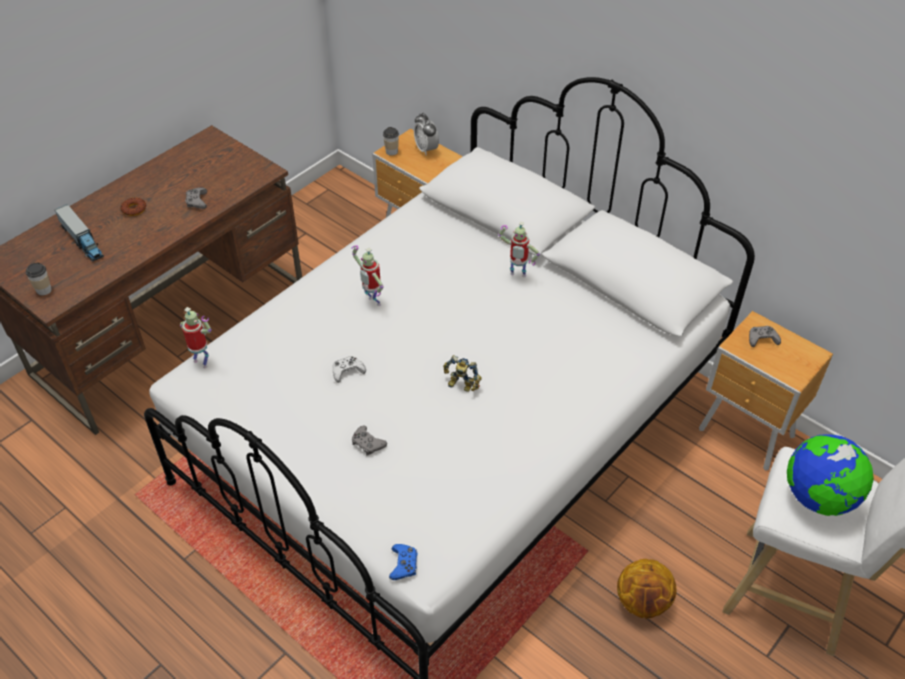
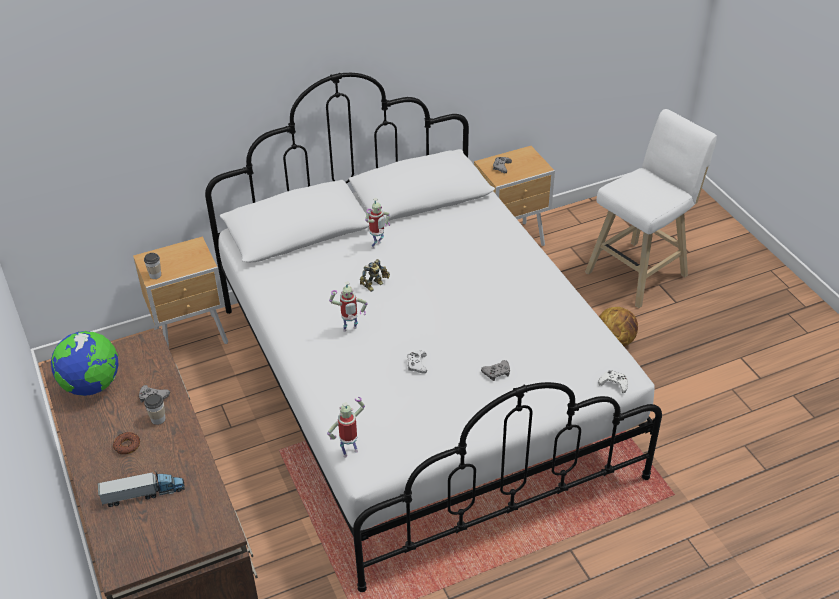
camera: 65 degrees left, 5 degrees down
cup [26,262,52,296] -> cup moved to [144,394,166,425]
blue game controller [389,544,418,580] -> white game controller [598,370,628,393]
alarm clock [414,113,439,155] -> none
toy robot [443,355,482,392] -> toy robot moved to [360,259,390,292]
globe [787,434,874,516] -> globe moved to [51,331,119,396]

